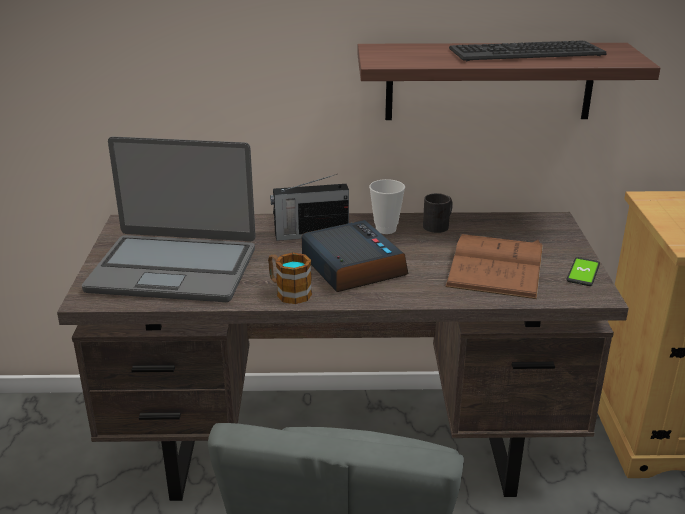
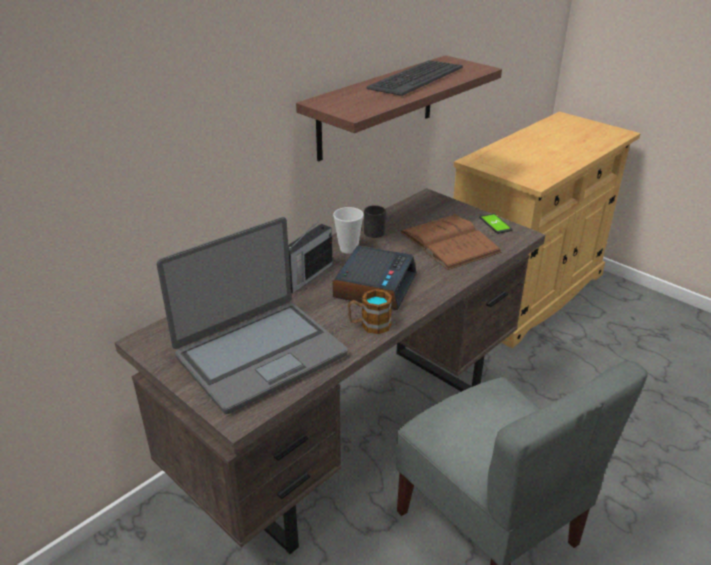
camera: 45 degrees left, 5 degrees up
alarm clock [302,220,408,292] -> alarm clock turned 90 degrees clockwise [333,246,416,310]

